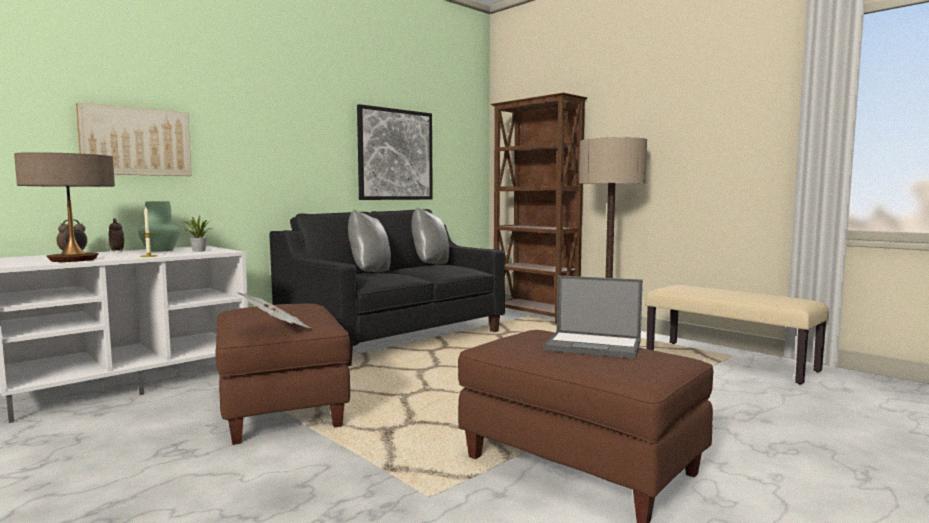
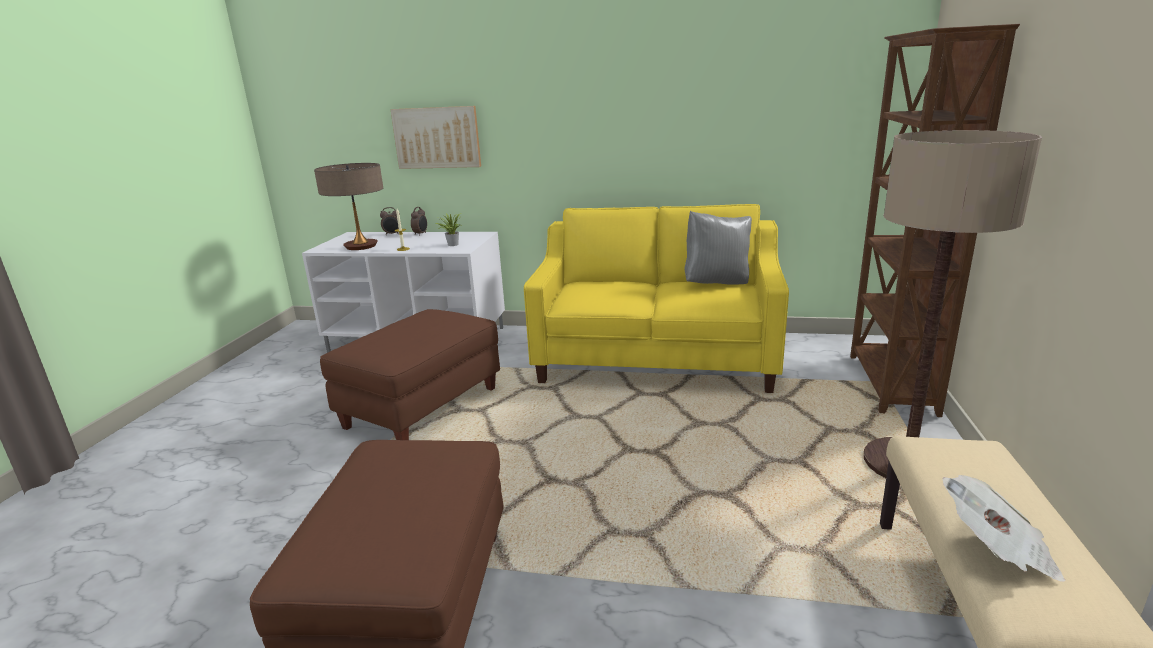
camera: 55 degrees right, 15 degrees up
green vase [138,201,180,252] -> none
newspaper [236,292,310,328] -> newspaper moved to [942,475,1066,582]
black sofa [270,209,505,366] -> yellow sofa [524,204,789,393]
grey pillow [348,209,391,272] -> none
picture [357,104,433,200] -> none
laptop [543,276,643,359] -> none

